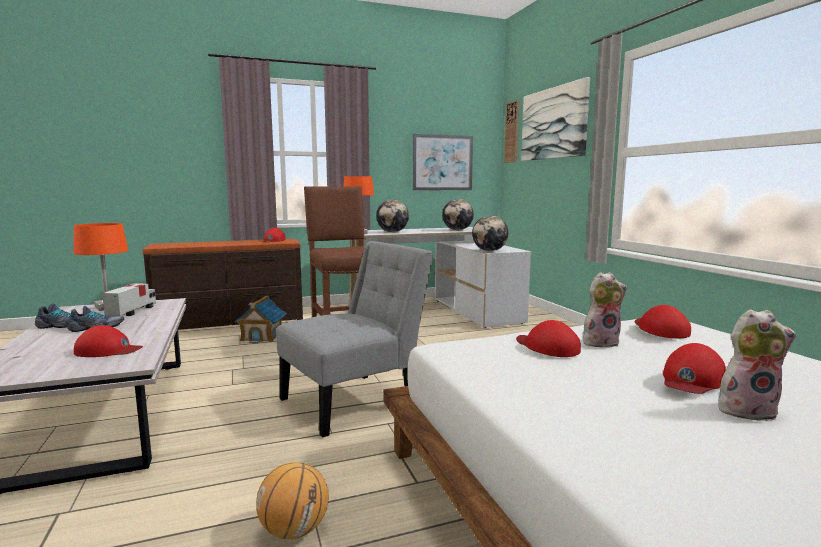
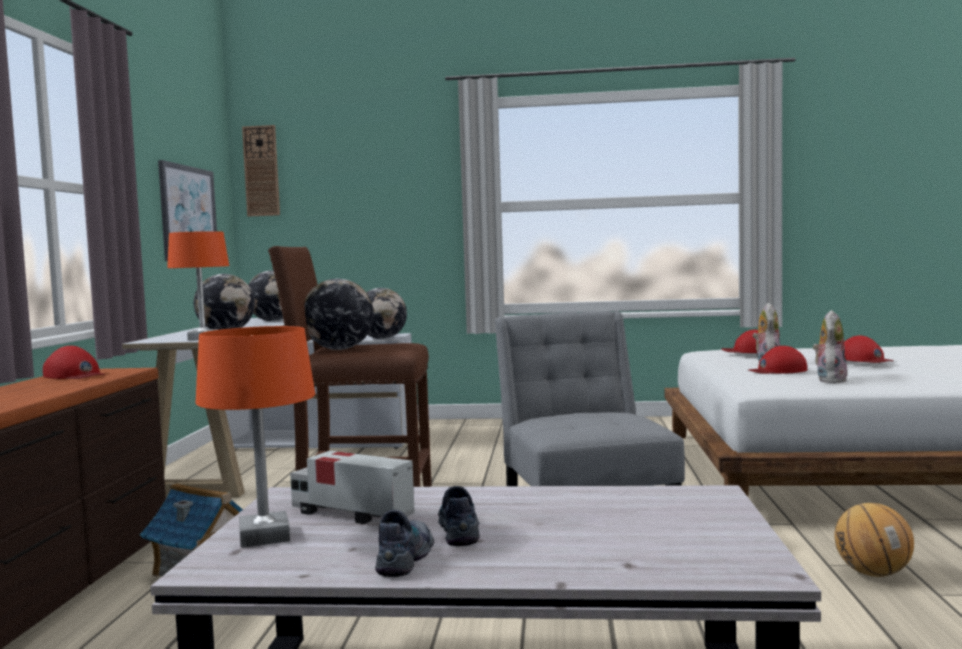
camera: 65 degrees left, 5 degrees down
red cap [74,325,143,357] -> none
picture [521,77,590,161] -> none
plush toy [718,309,796,421] -> plush toy moved to [813,310,847,383]
none -> globe [305,279,374,350]

